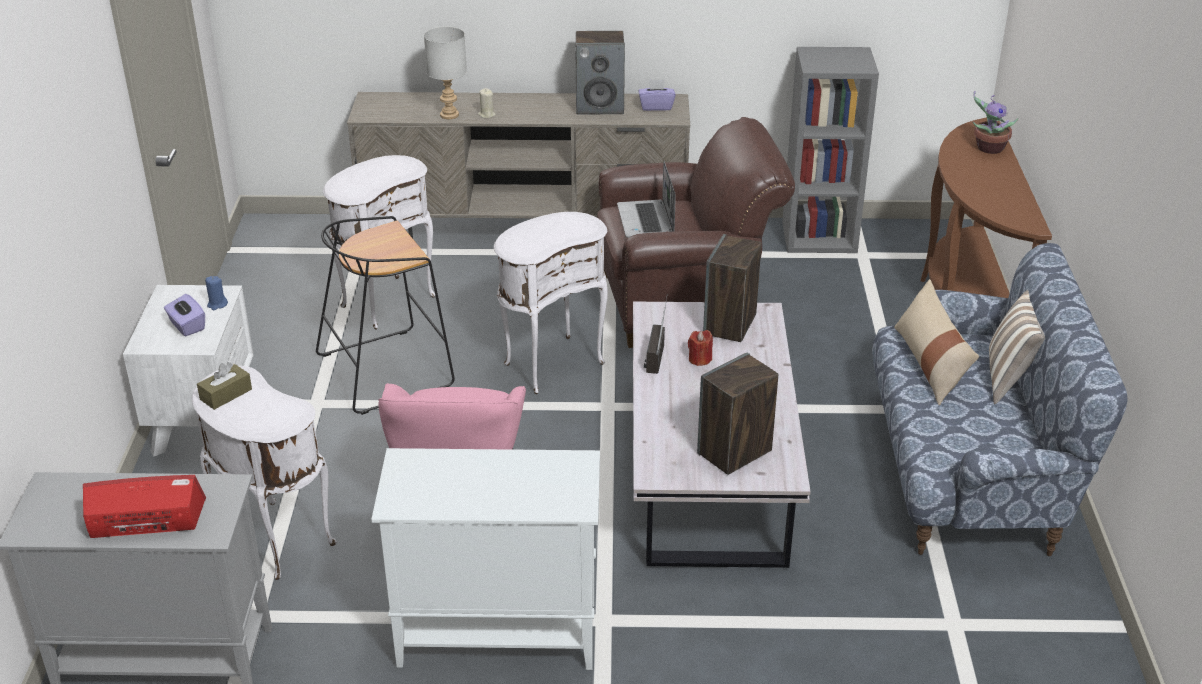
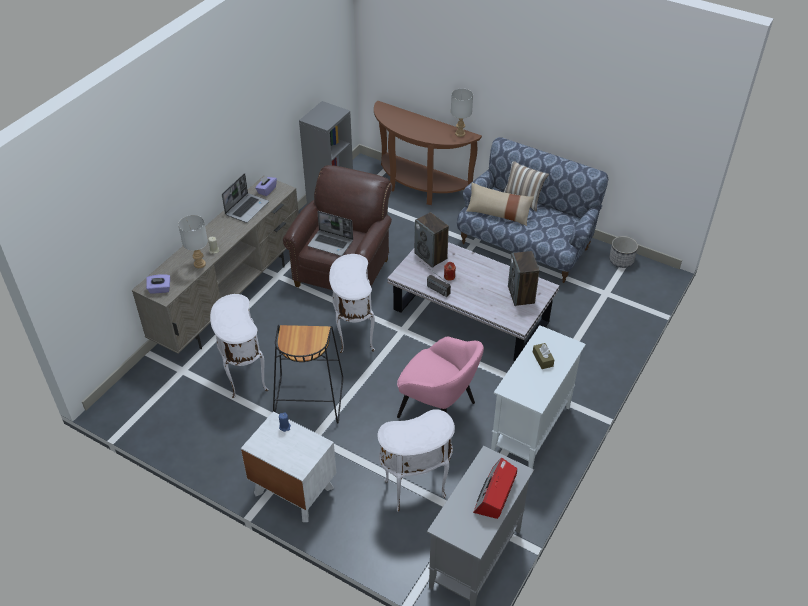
camera: 60 degrees left, 10 degrees up
purple tissue box [164,294,205,336] -> purple tissue box moved to [146,274,170,294]
brown tissue box [197,362,252,410] -> brown tissue box moved to [533,343,554,369]
speaker [576,31,625,115] -> laptop [222,173,269,223]
potted plant [973,91,1018,154] -> none
none -> grey table lamp [451,88,473,137]
none -> planter [609,236,638,268]

